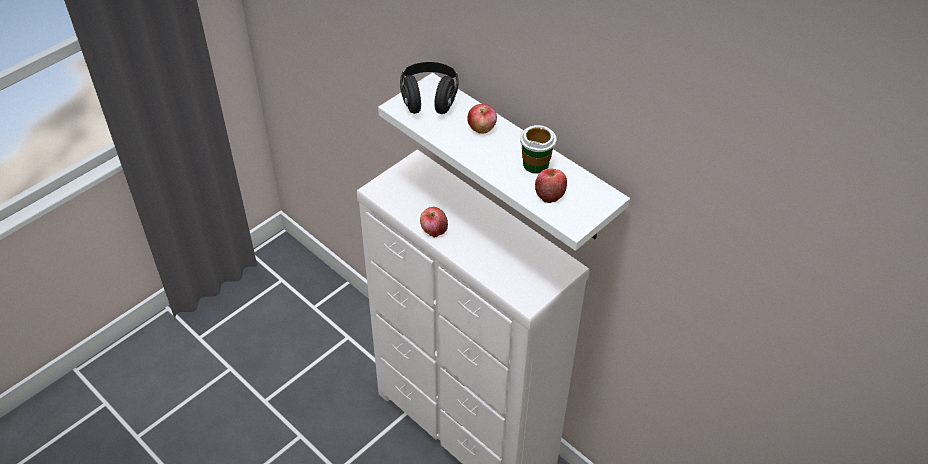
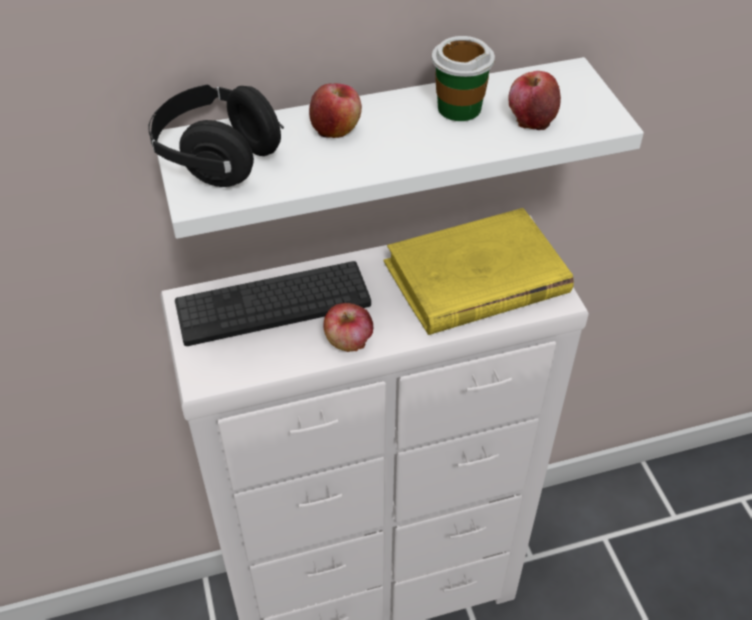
camera: 60 degrees left, 0 degrees up
none -> keyboard [175,261,371,346]
none -> yellow book [384,208,574,335]

